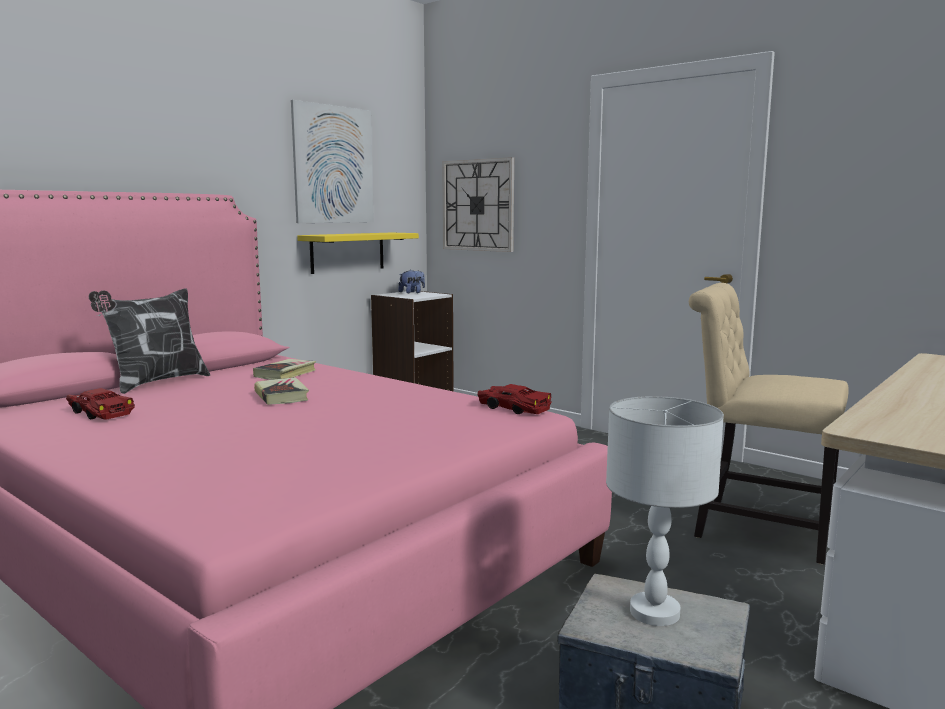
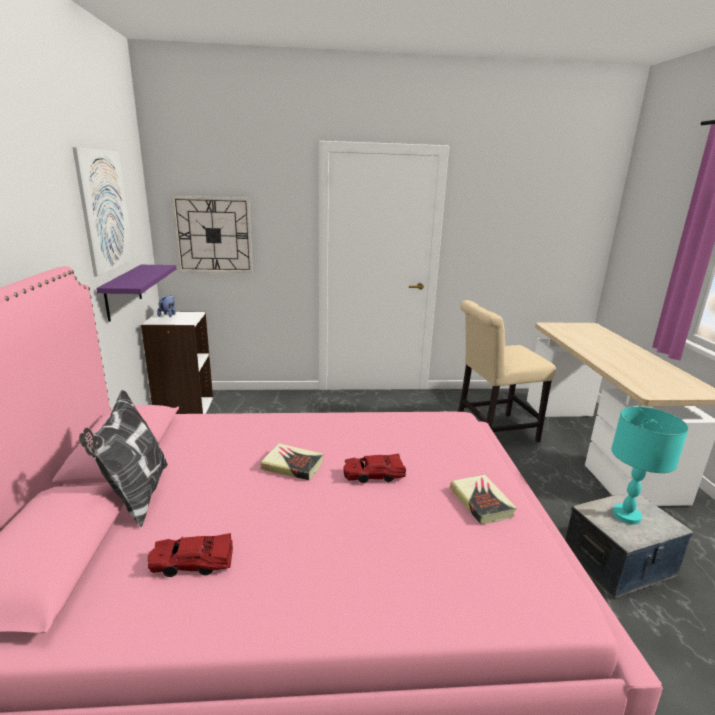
camera: 45 degrees left, 10 degrees up
book [253,359,316,380] -> book moved to [450,474,517,524]
yellow shelf [297,233,419,274] -> purple shelf [96,265,176,322]
red toy car [477,384,552,414] -> red toy car moved to [343,454,406,483]
white table lamp [606,396,724,626] -> turquoise table lamp [611,406,689,524]

